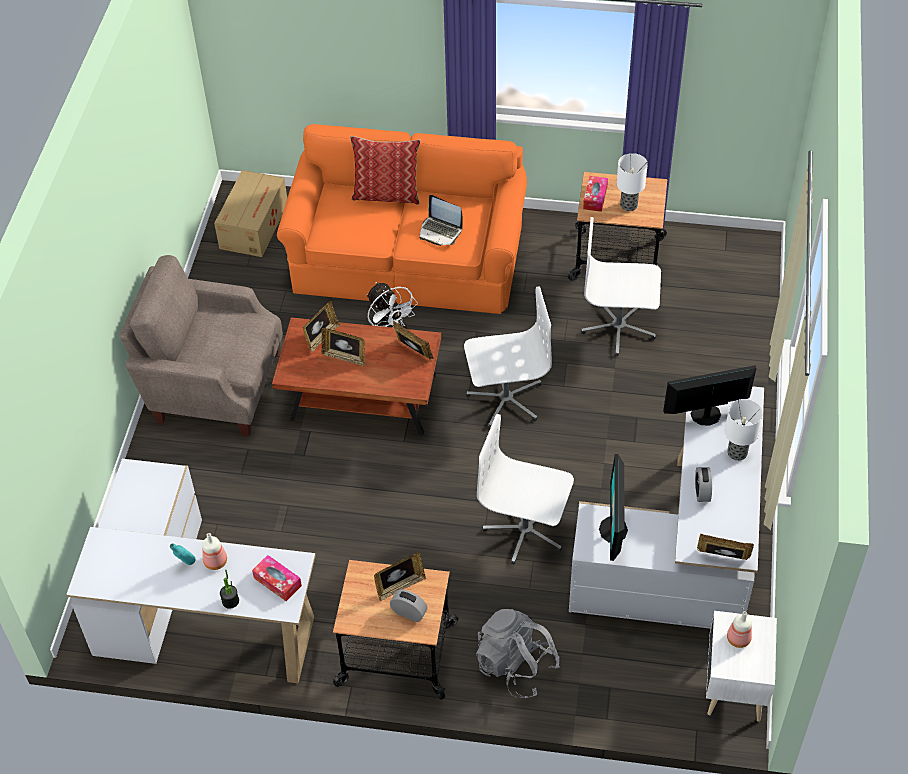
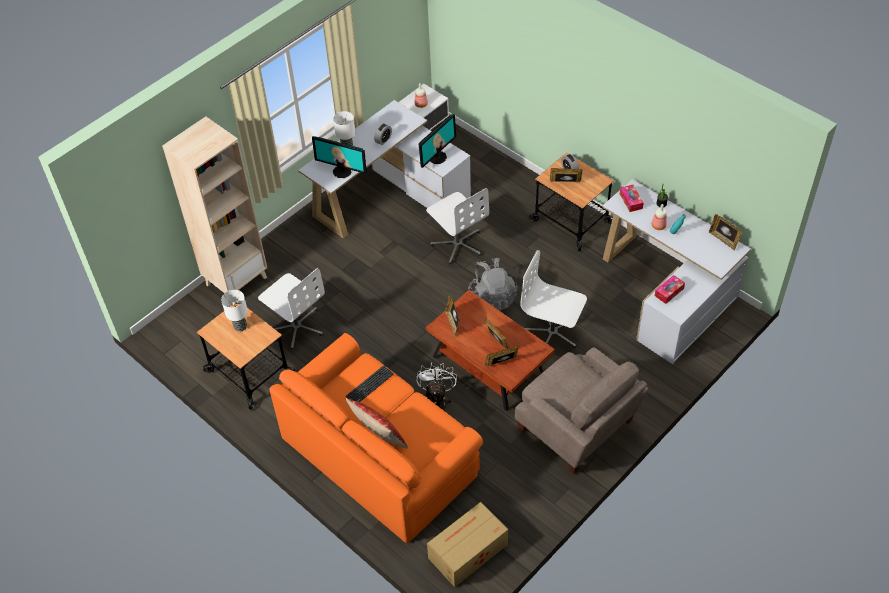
camera: 145 degrees left, 0 degrees up
laptop [419,195,463,246] -> keyboard [345,365,394,402]
white office chair [464,287,552,428] -> white office chair moved to [520,250,587,348]
grey backpack [476,609,560,698] -> grey backpack moved to [468,258,517,311]
tissue box [583,176,608,212] -> tissue box moved to [655,275,685,304]
picture frame [697,534,754,560] -> picture frame moved to [709,214,741,250]
none -> beige bookcase [162,117,267,293]

